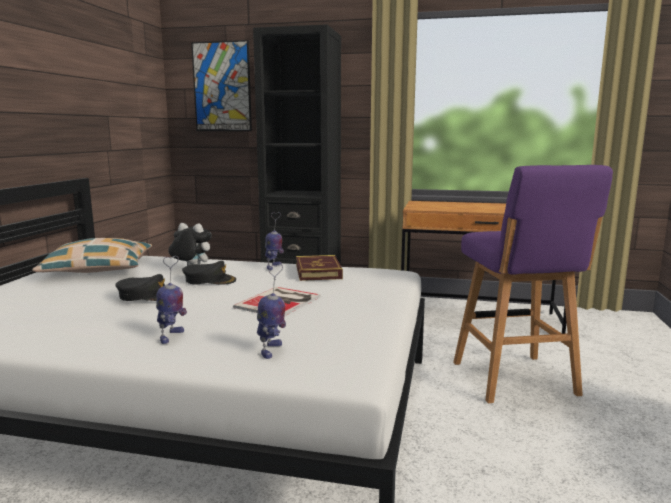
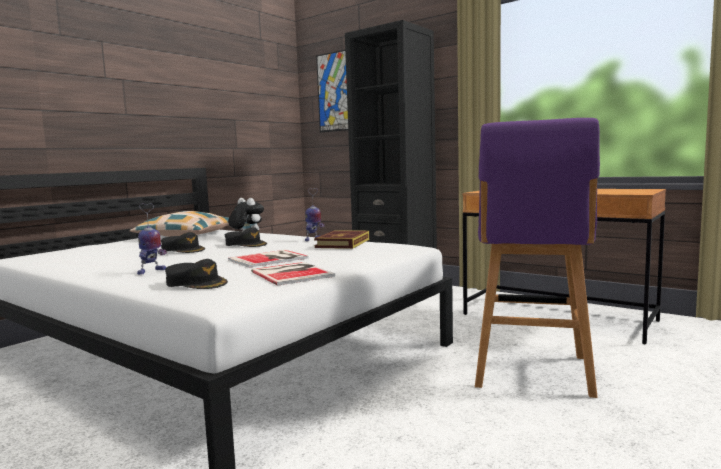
camera: 25 degrees right, 5 degrees down
toy robot [257,264,286,359] -> black cap [165,259,228,289]
none -> book [251,262,335,285]

